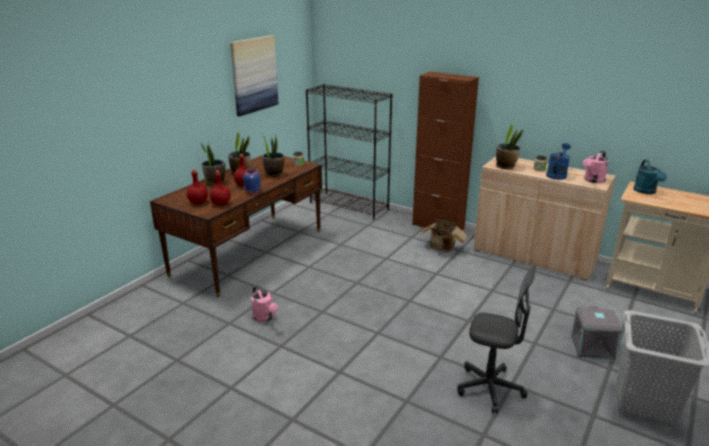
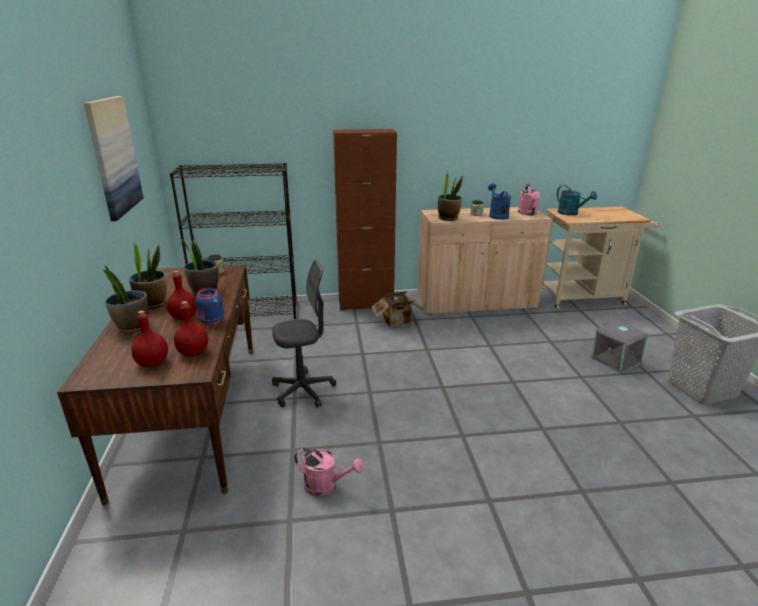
camera: 40 degrees left, 0 degrees up
grey office chair [457,264,536,414] -> grey office chair moved to [272,260,336,408]

